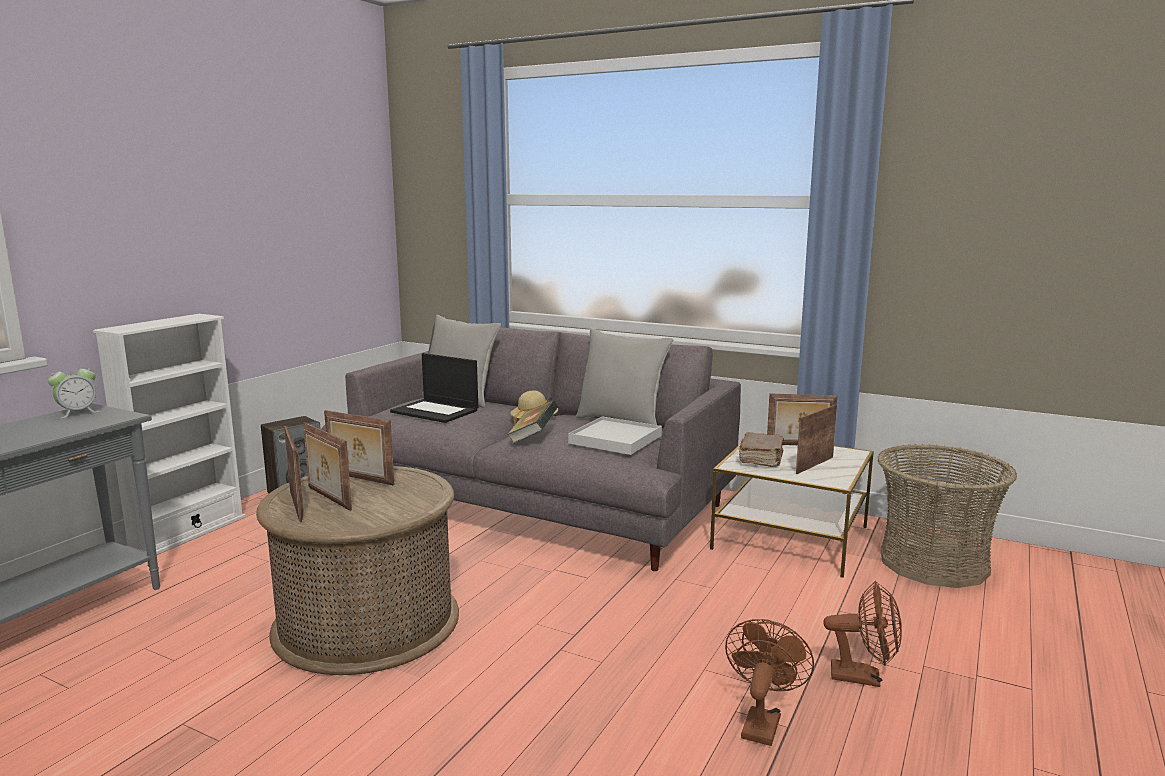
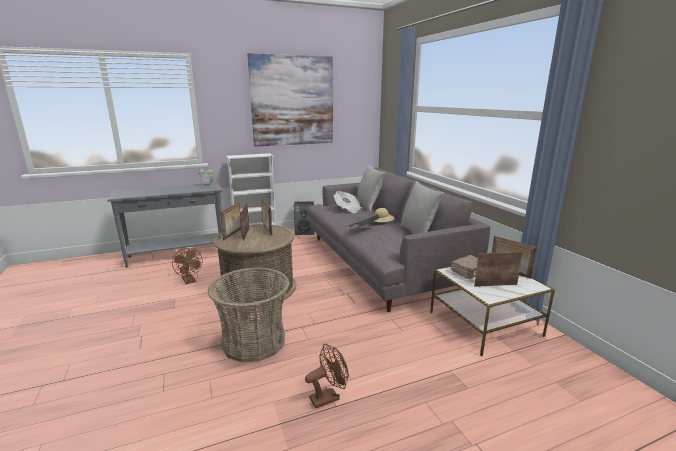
camera: 40 degrees right, 5 degrees up
laptop [390,353,478,423] -> newspaper [333,191,362,213]
white tray [568,417,662,455] -> none
brown fan [824,581,902,687] -> brown fan moved to [172,248,203,284]
basket [877,444,1017,588] -> basket moved to [208,267,290,362]
none -> picture [247,53,333,147]

